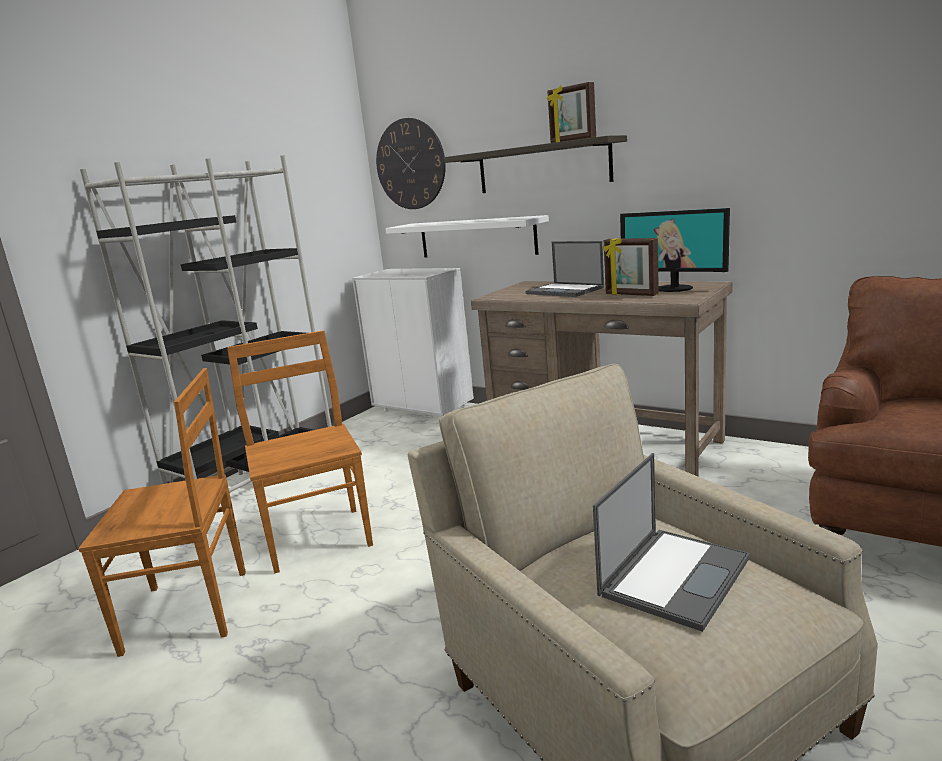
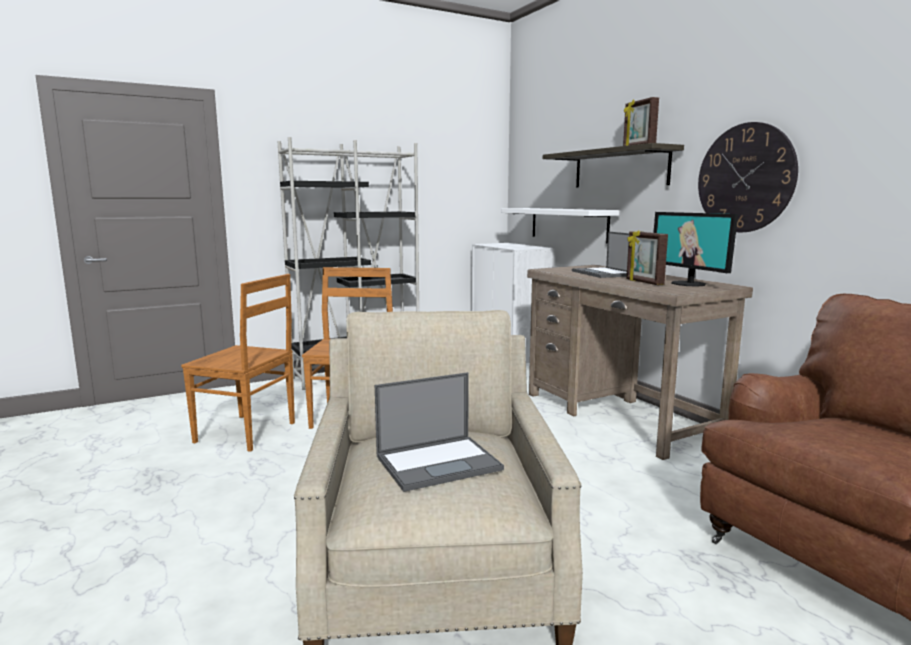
camera: 25 degrees right, 5 degrees down
wall clock [376,118,446,209] -> wall clock moved to [698,122,798,232]

